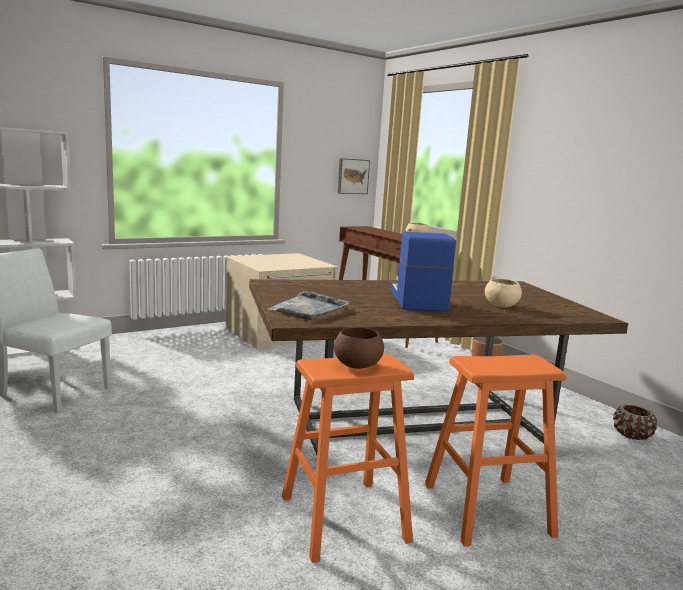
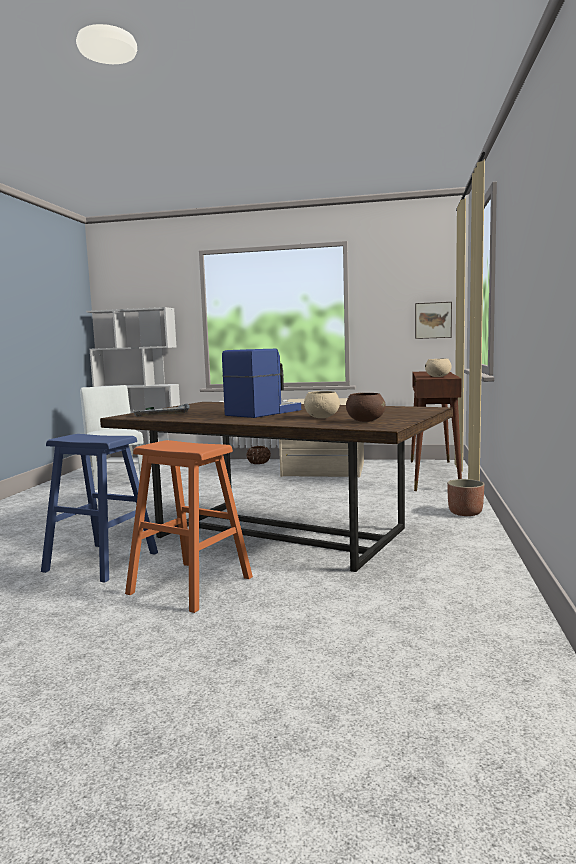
camera: 45 degrees right, 5 degrees down
orange stool [282,353,414,563] -> blue stool [41,434,158,583]
brown bowl [334,327,384,369] -> brown bowl moved to [346,393,386,422]
brown planter [613,404,657,440] -> brown planter moved to [246,446,271,464]

